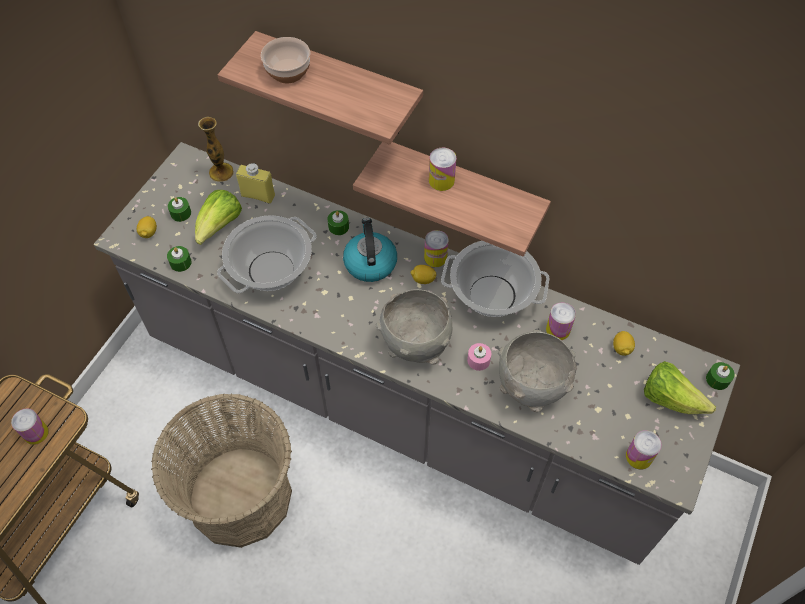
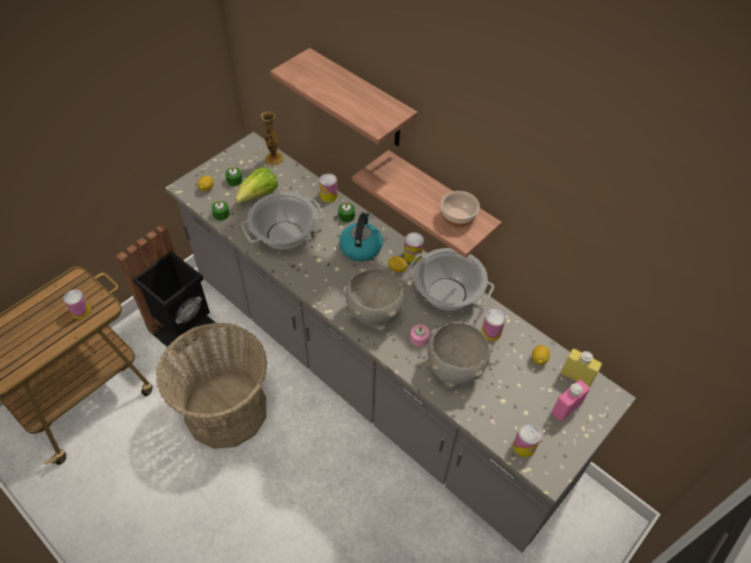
camera: 15 degrees right, 5 degrees down
yellow bottle [236,163,275,204] -> yellow bottle moved to [561,349,602,387]
bowl [261,37,310,83] -> bowl moved to [441,191,480,227]
can [429,148,456,191] -> can moved to [319,173,338,203]
lettuce [644,361,716,414] -> pink bottle [552,380,590,421]
green candle [706,362,735,390] -> none
none -> black trash can [116,224,216,355]

